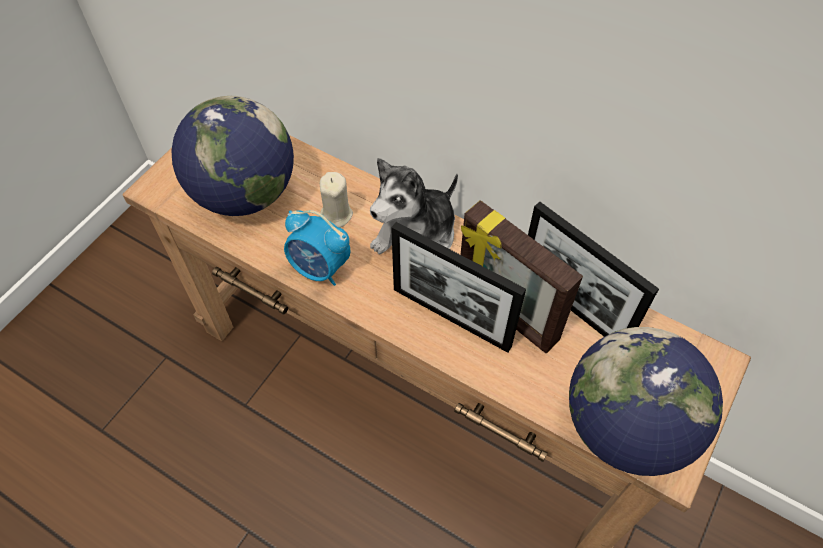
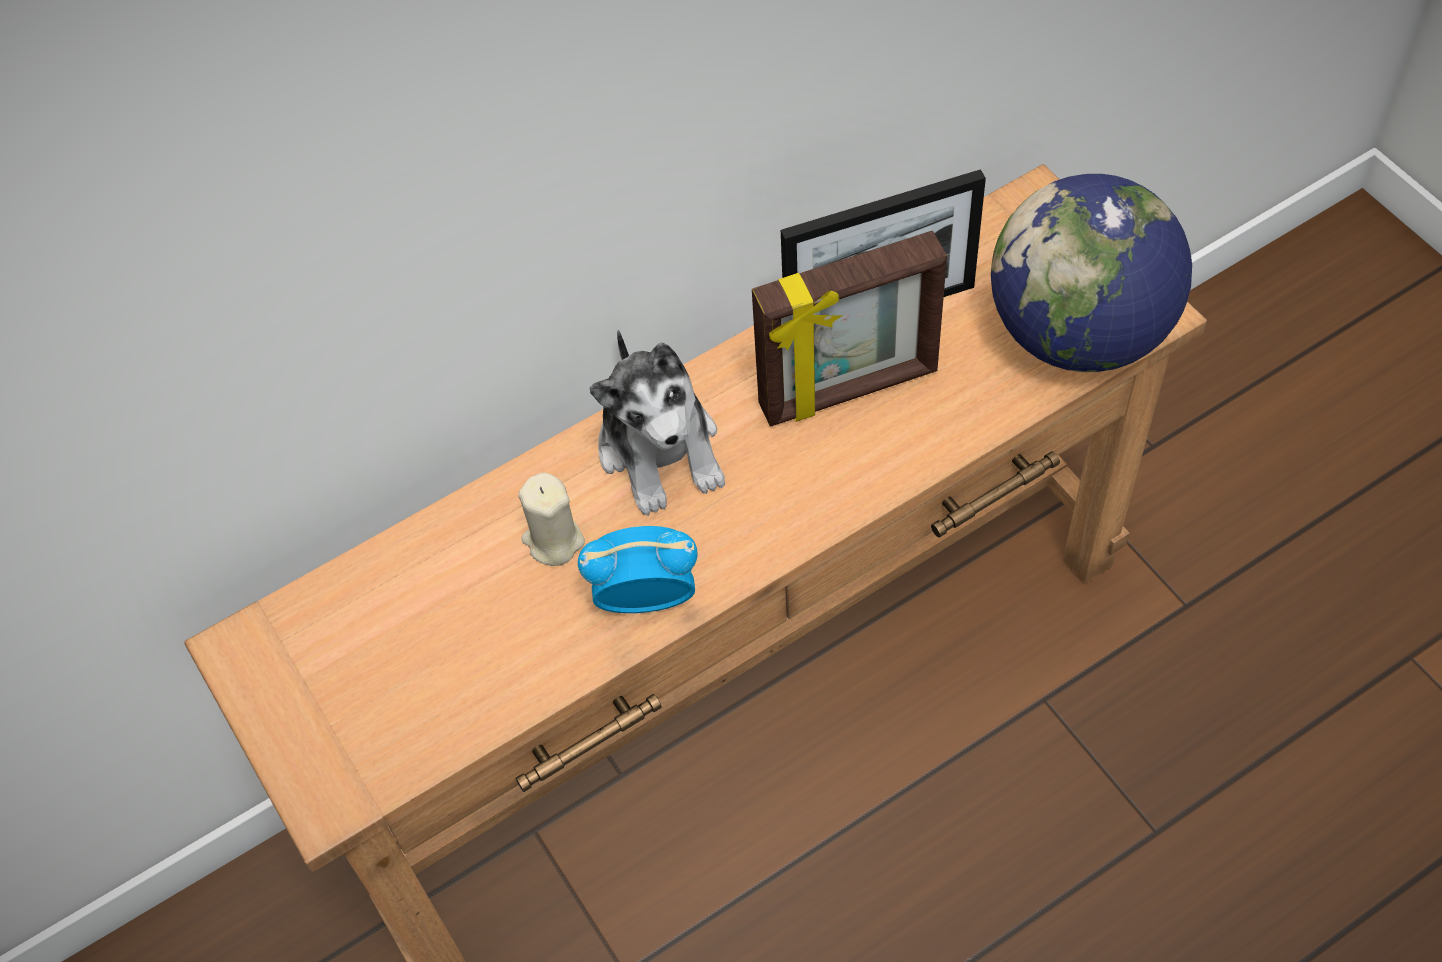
camera: 60 degrees left, 0 degrees up
globe [171,96,294,216] -> none
alarm clock [284,210,351,286] -> alarm clock turned 150 degrees counterclockwise [578,526,698,613]
picture frame [391,222,526,353] -> none

